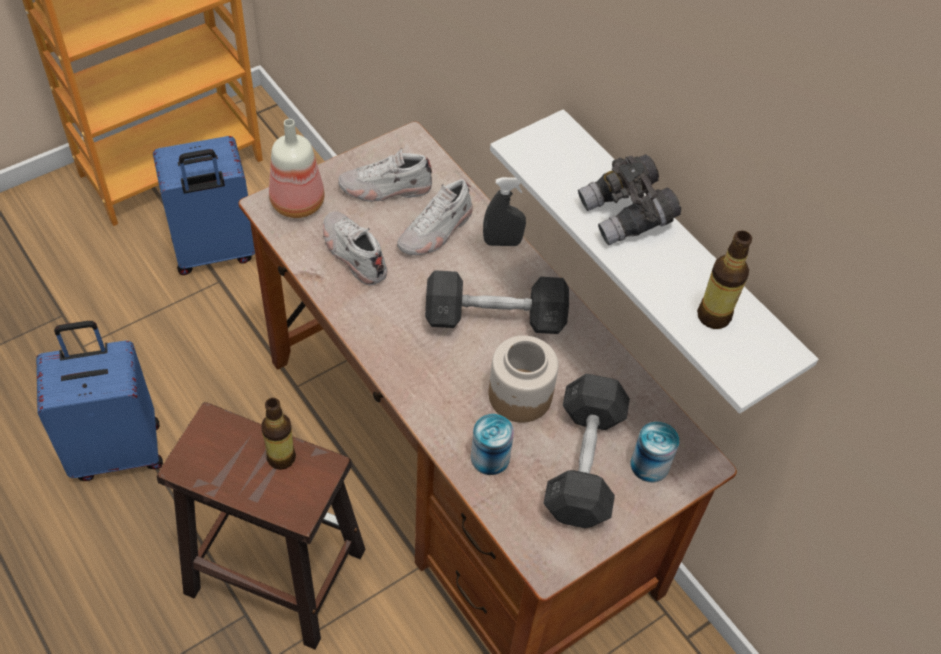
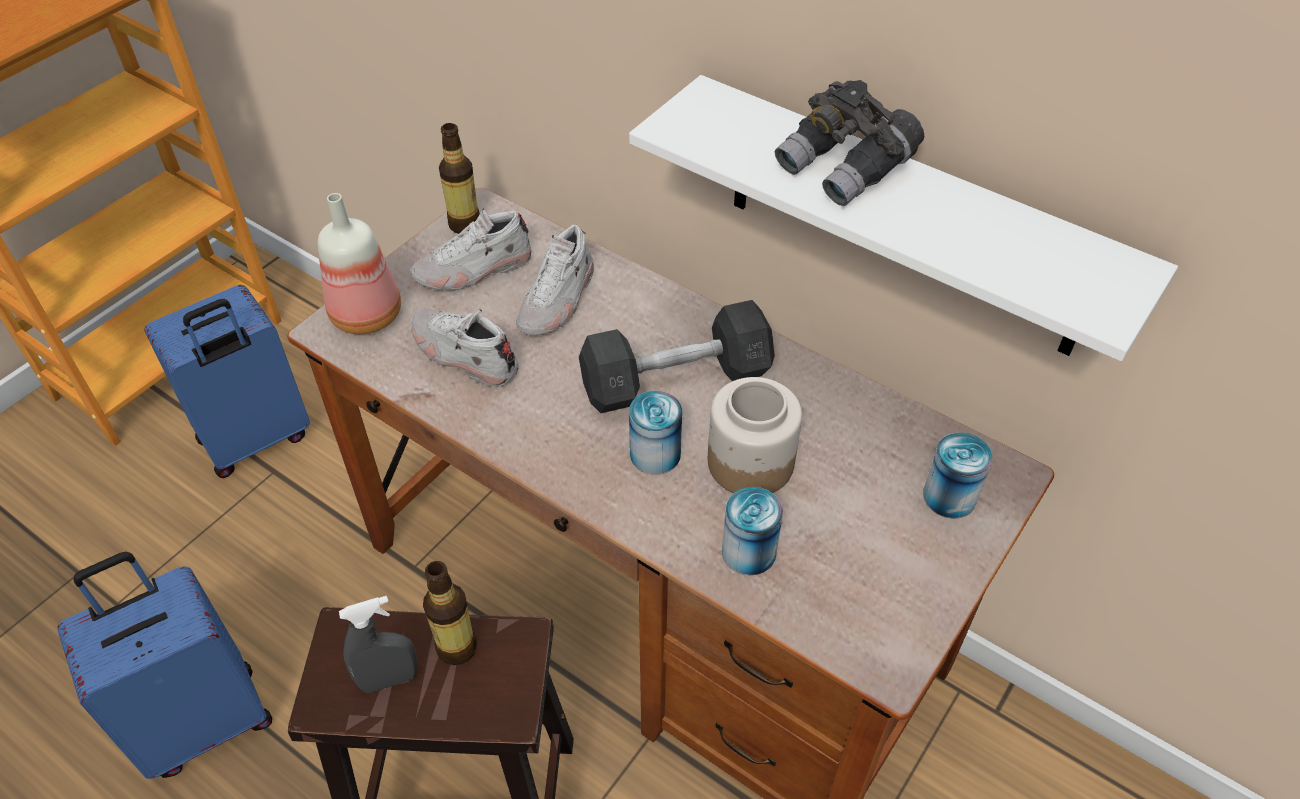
camera: 15 degrees left, 5 degrees down
grey spray bottle [483,177,526,246] -> grey spray bottle moved to [339,596,418,693]
grey dumbbell [543,374,630,528] -> none
bottle [697,230,752,329] -> bottle moved to [439,123,480,234]
none -> can [629,391,682,475]

